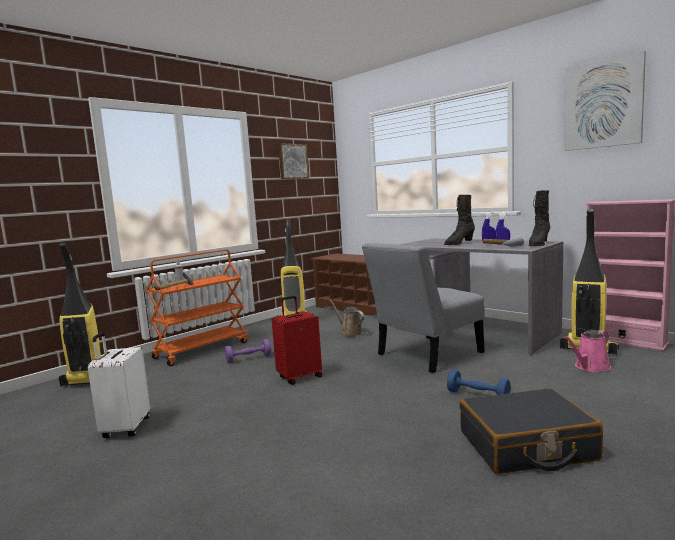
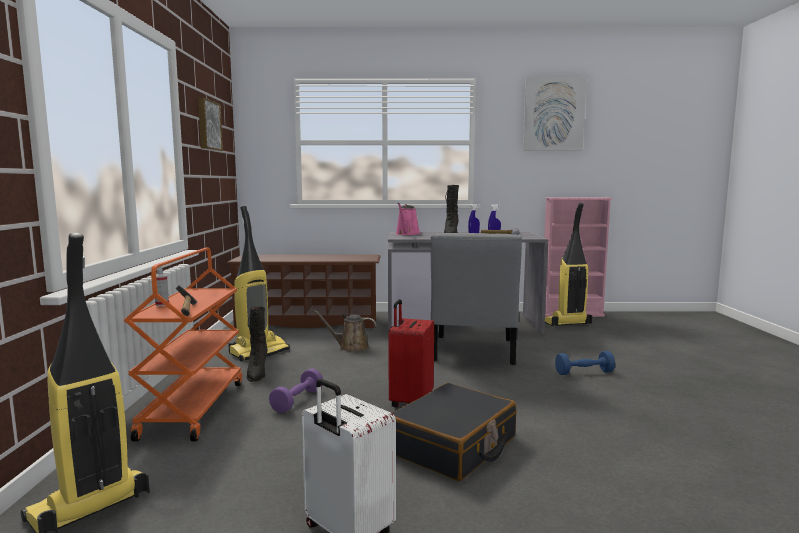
camera: 45 degrees left, 0 degrees up
black suitcase [459,388,603,474] -> black suitcase moved to [392,383,516,481]
black boot [529,190,550,246] -> black boot moved to [247,307,268,382]
pink watering can [564,330,611,372] -> pink watering can moved to [396,203,421,235]

